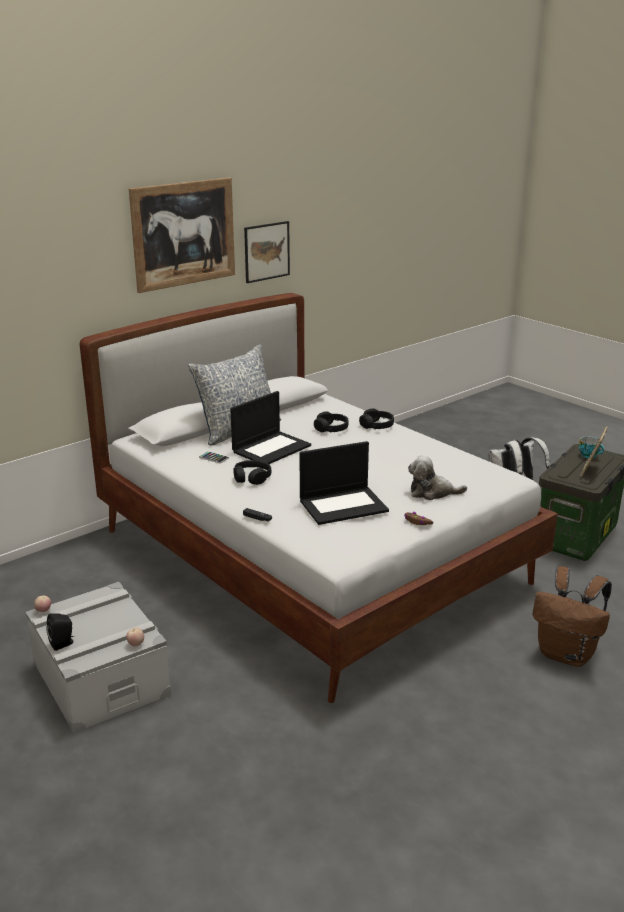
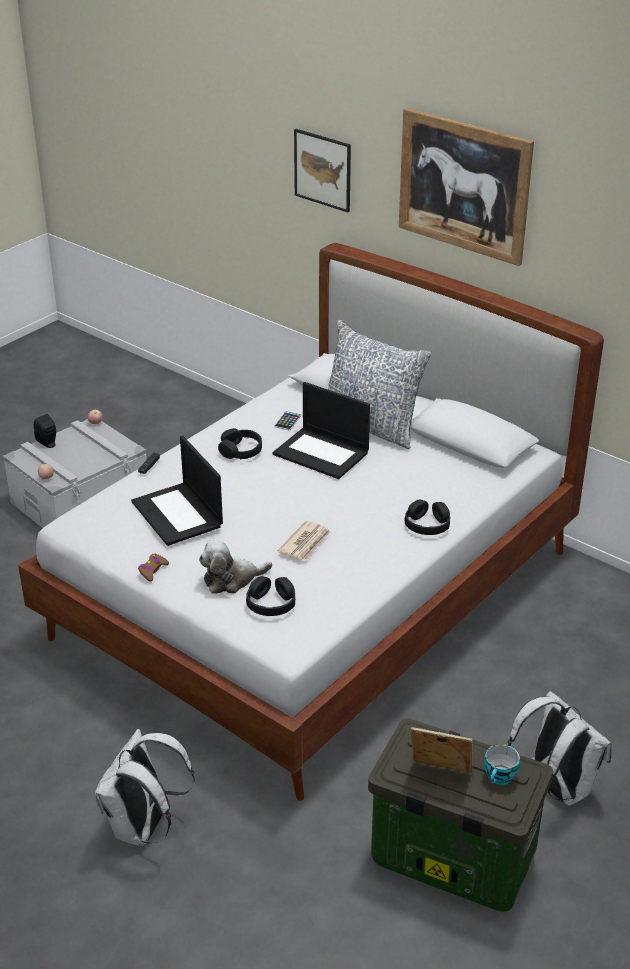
camera: 80 degrees right, 10 degrees up
picture [244,221,290,283] -> picture moved to [294,129,351,212]
black headphones [314,411,349,433] -> black headphones moved to [246,576,295,616]
plush toy [408,455,467,500] -> plush toy turned 105 degrees counterclockwise [199,539,272,594]
brown backpack [533,566,612,667] -> white backpack [95,729,195,846]
none -> newspaper [278,521,331,561]

